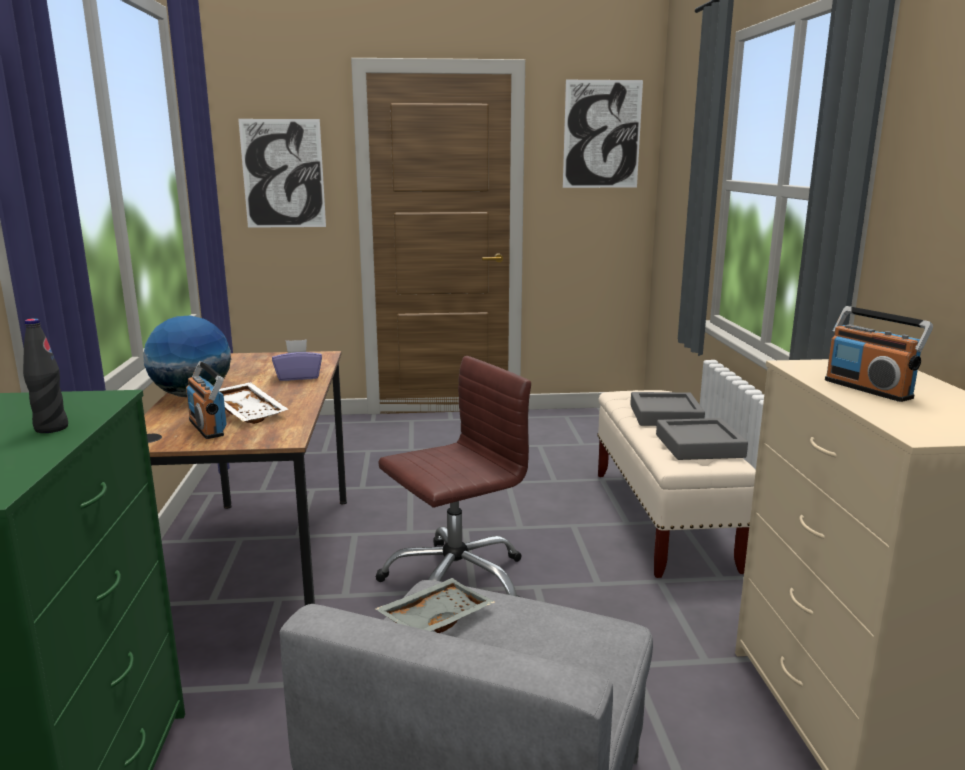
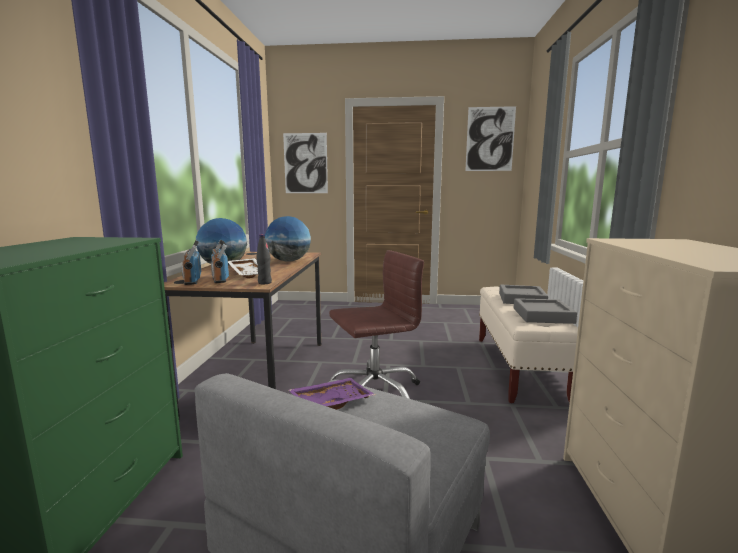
camera: 10 degrees right, 5 degrees down
black bottle [23,318,68,433] -> black bottle moved to [256,234,272,284]
purple tissue box [272,339,322,381] -> globe [265,216,311,262]
grey tray [375,578,495,633] -> purple tray [289,378,375,410]
radio [825,306,933,402] -> radio moved to [182,240,201,285]

